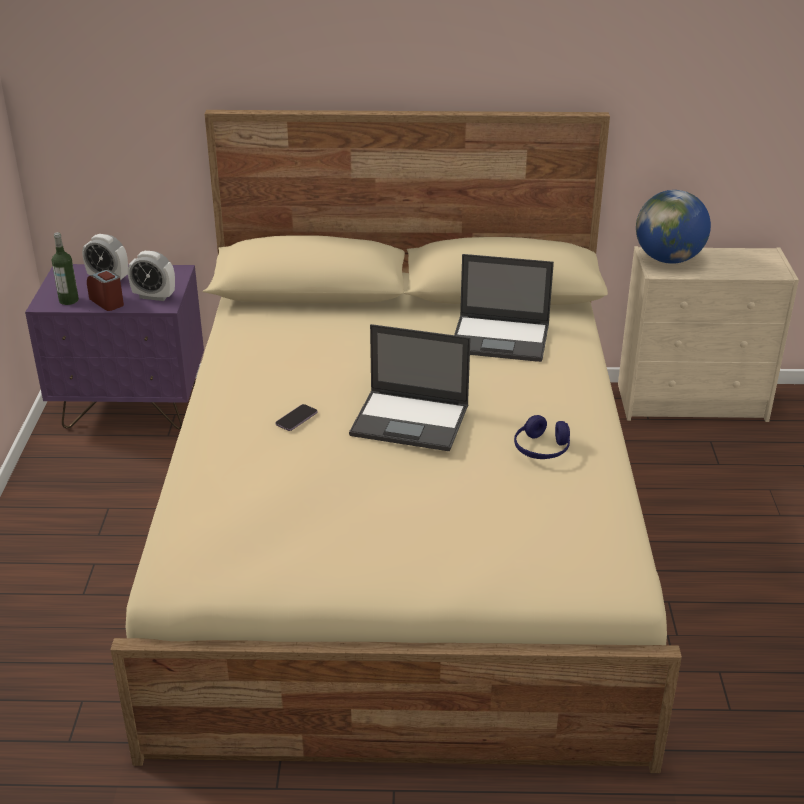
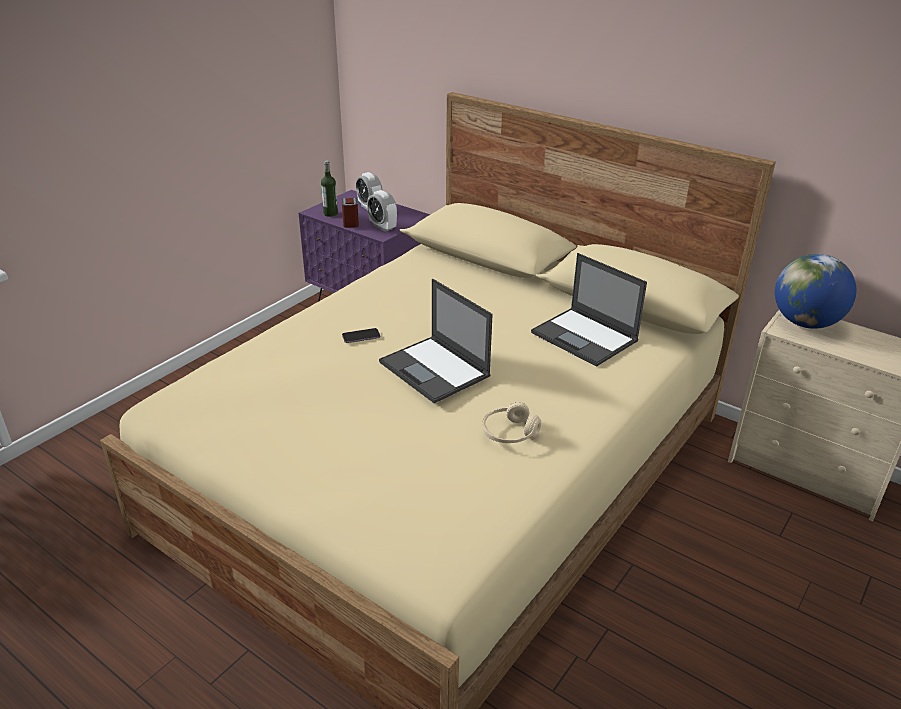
camera: 35 degrees right, 0 degrees up
blue headphones [514,415,570,459] -> beige headphones [482,402,541,443]

